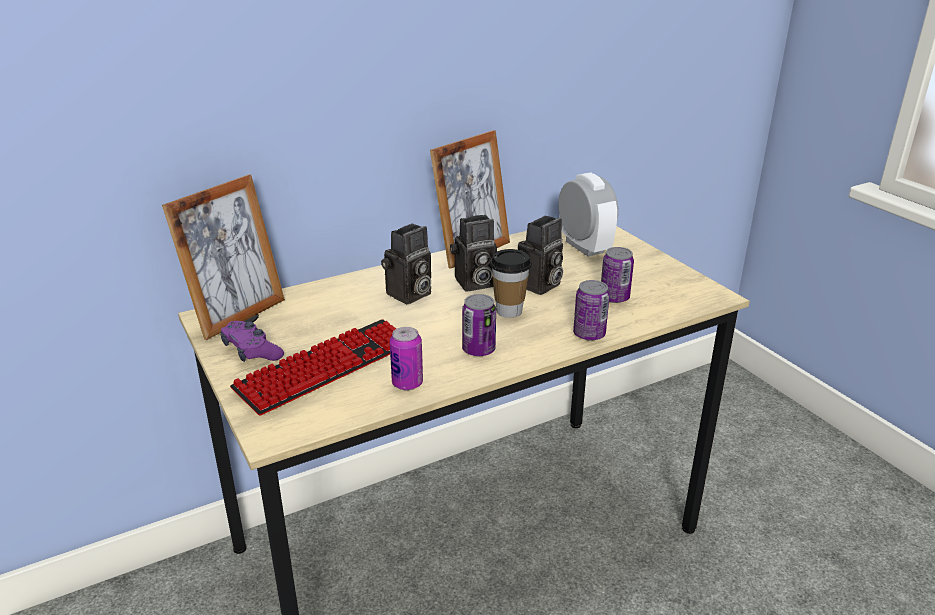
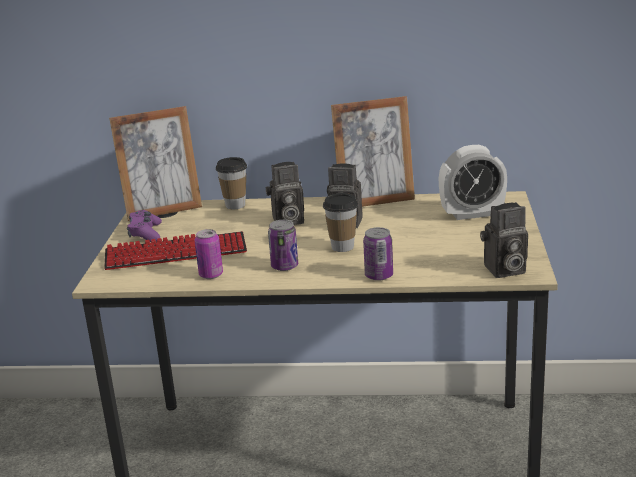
camera: 35 degrees right, 5 degrees down
camera [517,216,563,295] -> camera moved to [480,202,528,278]
alarm clock [559,173,618,257] -> alarm clock turned 75 degrees clockwise [439,145,507,220]
can [601,247,634,303] -> none
none -> cup [216,157,247,209]

